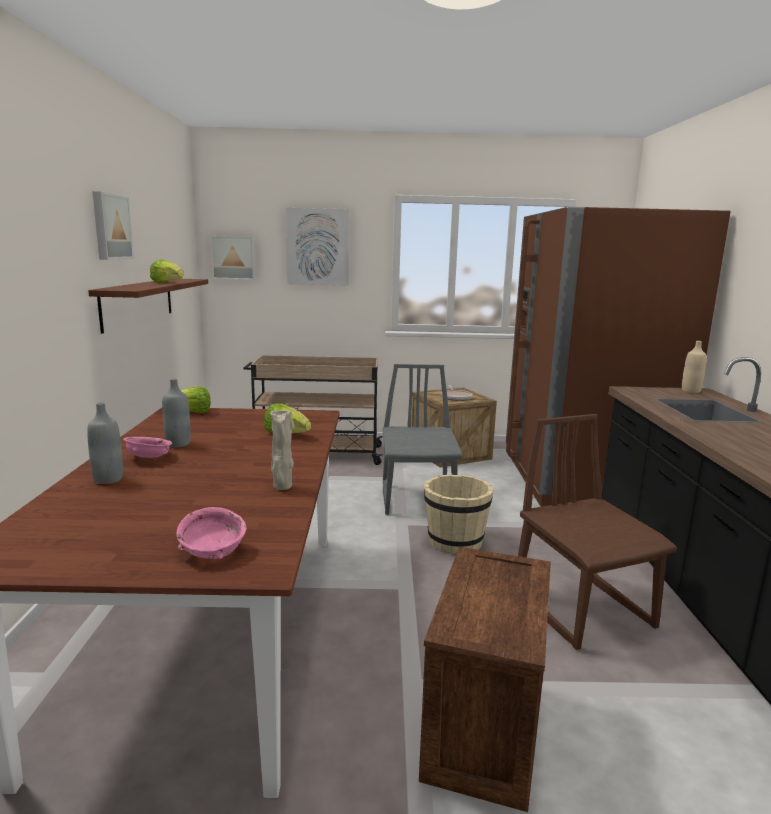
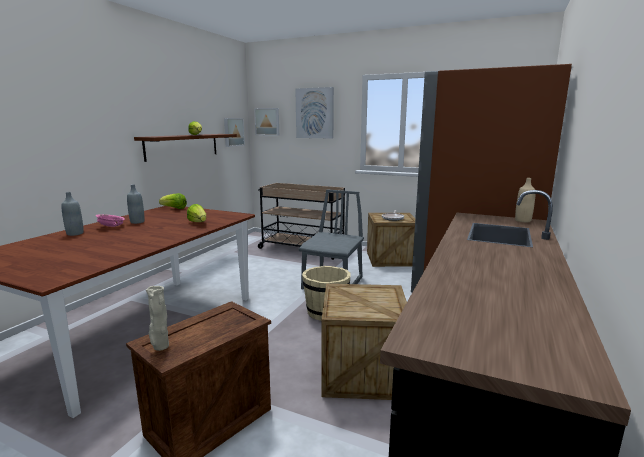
camera: 25 degrees right, 0 degrees up
picture [92,191,134,260] -> picture moved to [224,118,245,147]
pink bowl [176,507,246,559] -> none
beige vase [270,410,294,490] -> beige vase moved to [146,286,169,351]
brown chair [518,414,677,650] -> crate [322,284,407,400]

